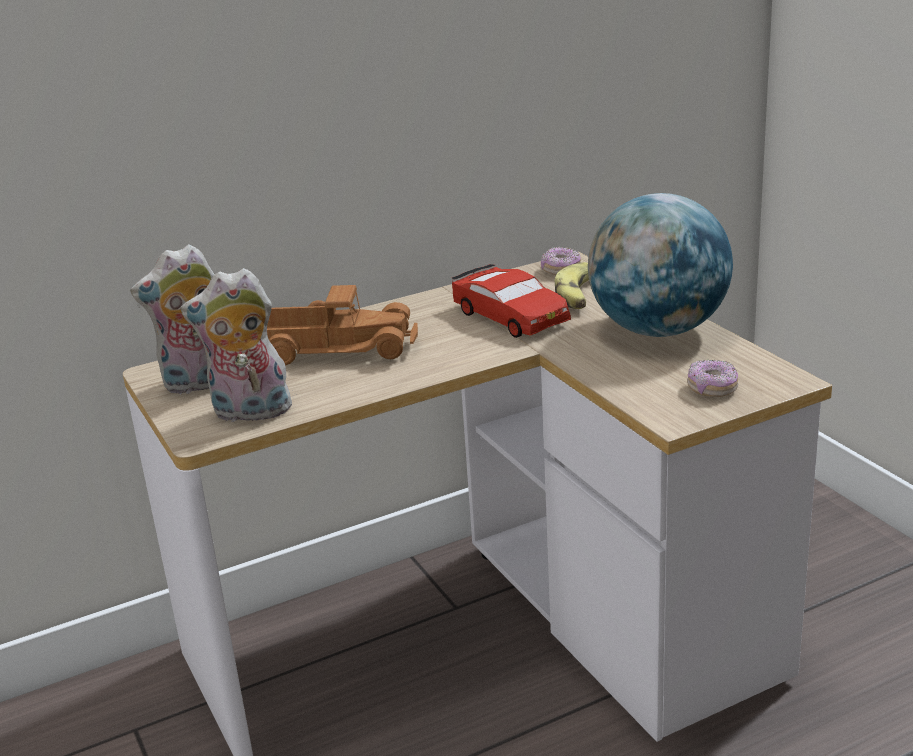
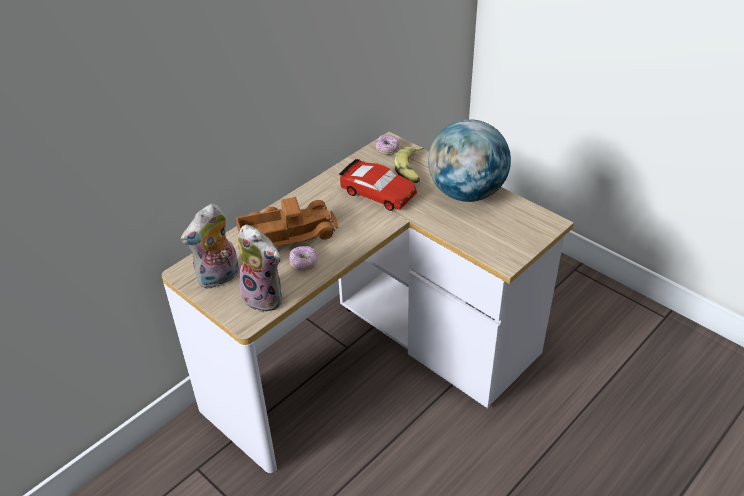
camera: 20 degrees left, 15 degrees up
plush toy [181,268,294,422] -> plush toy turned 120 degrees counterclockwise [238,225,282,313]
donut [687,359,738,397] -> donut moved to [289,246,318,271]

